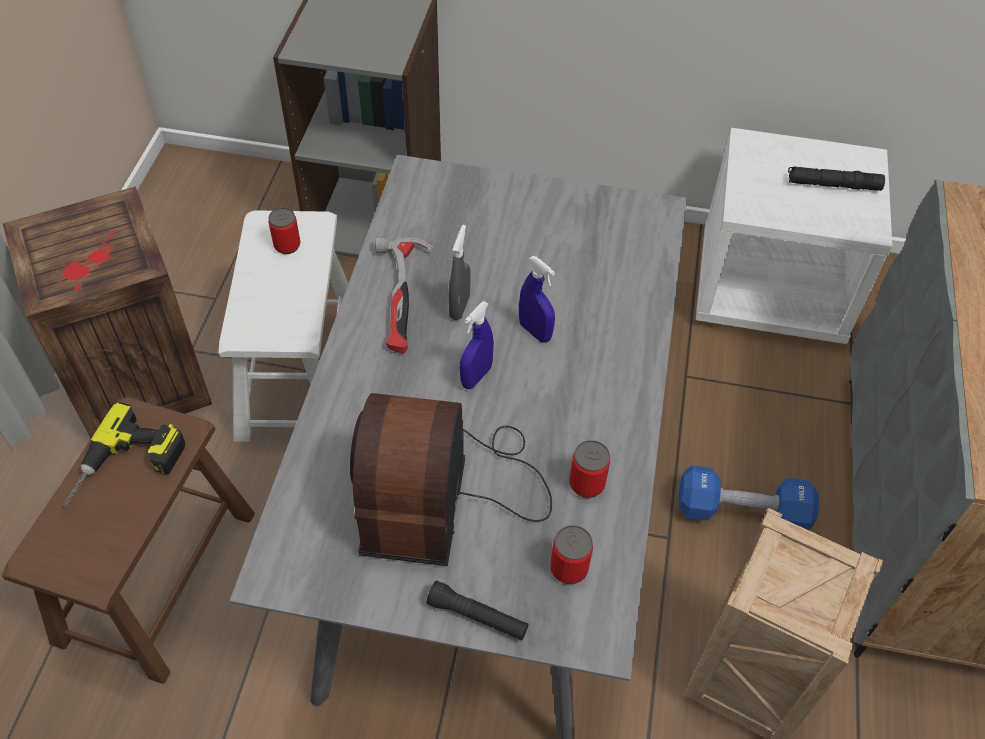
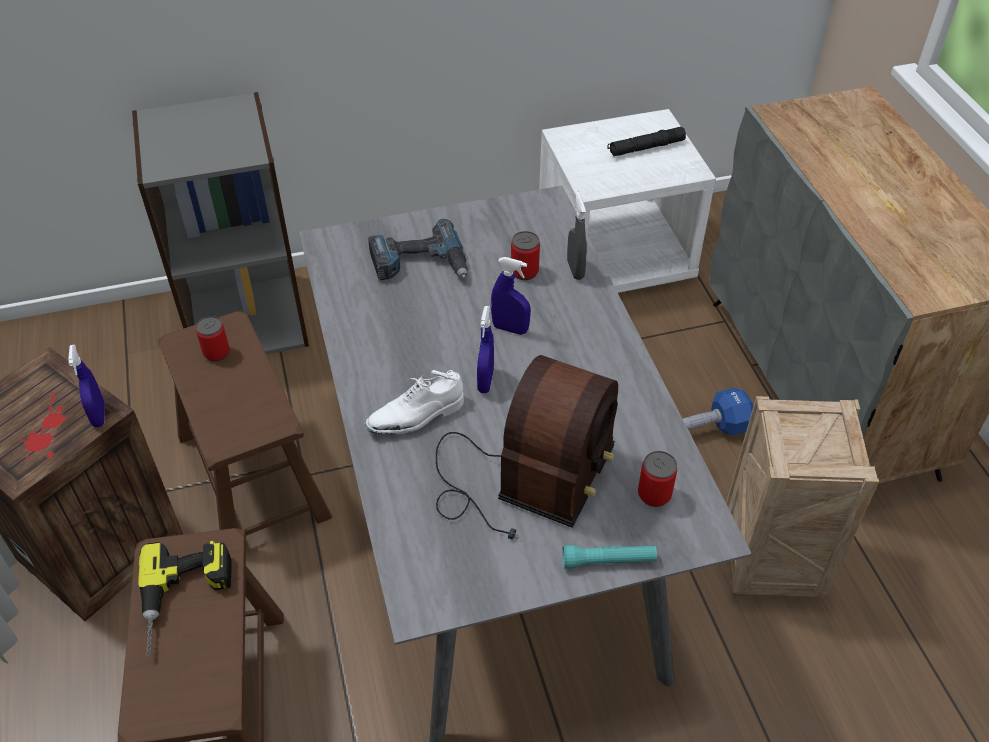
camera: 25 degrees left, 5 degrees down
white stool [218,210,349,442] -> brown stool [158,311,332,536]
radio [350,393,552,566] -> radio turned 135 degrees counterclockwise [436,355,618,539]
hammer [375,237,433,354] -> none
black flashlight [426,581,529,641] -> turquoise flashlight [562,545,657,569]
grey spray bottle [448,225,471,320] -> grey spray bottle moved to [567,191,587,280]
can [569,440,610,498] -> can moved to [511,231,540,280]
none -> blue spray bottle [68,345,105,427]
none -> white shoe [365,370,464,434]
none -> power drill [368,219,468,280]

